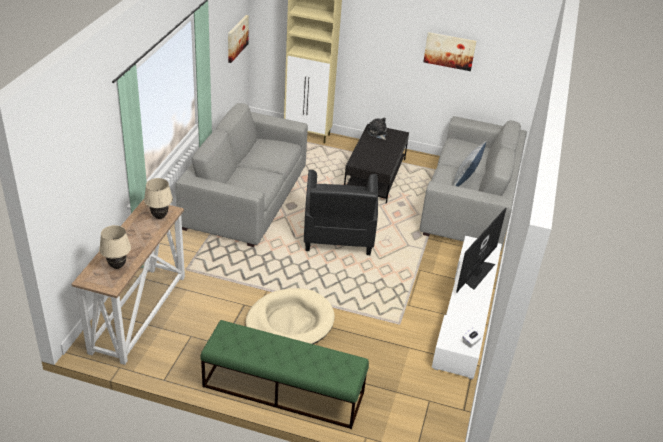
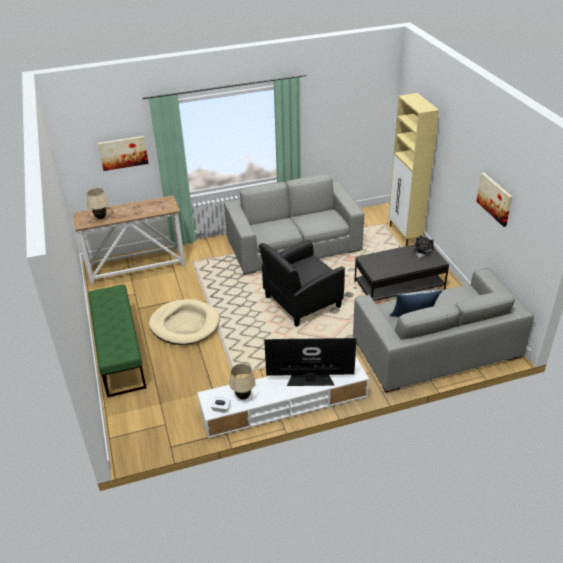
camera: 60 degrees right, 0 degrees up
beige table lamp [144,178,173,219] -> beige table lamp moved to [229,363,256,400]
picture [228,15,249,63] -> picture moved to [98,136,149,171]

